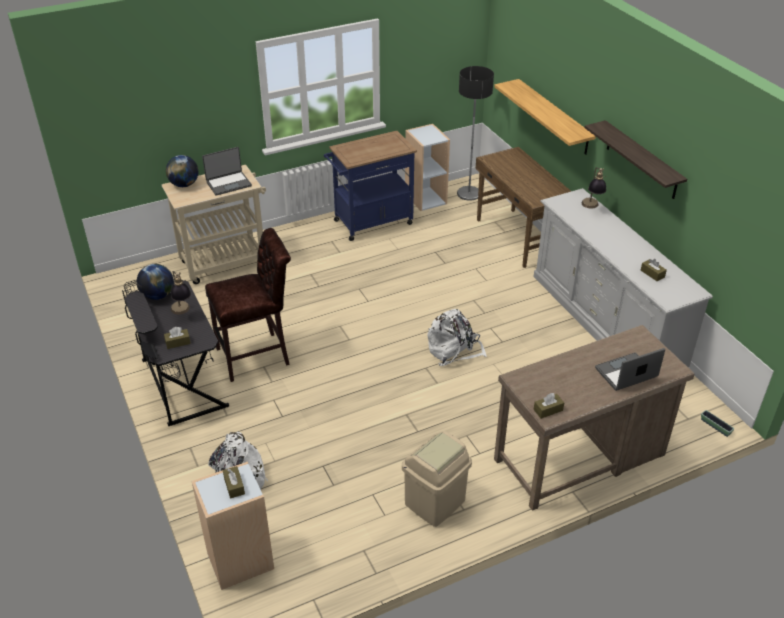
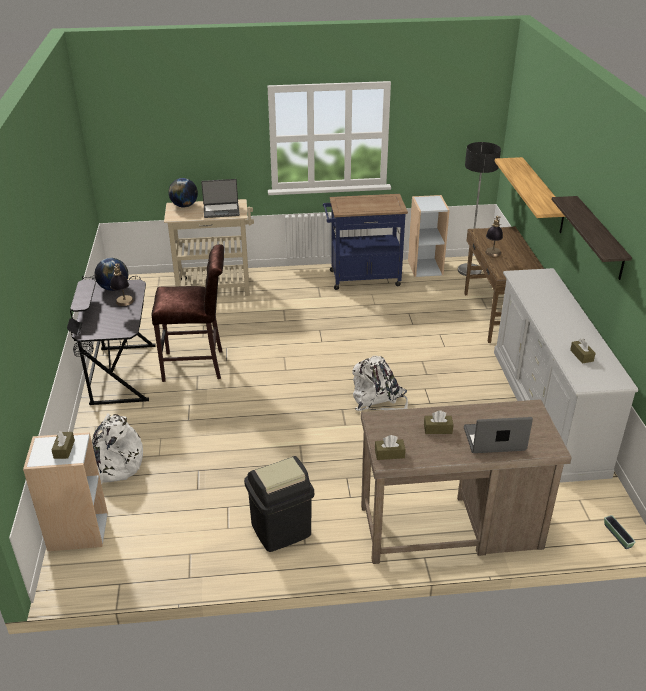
camera: 20 degrees right, 5 degrees down
brown tissue box [164,327,191,349] -> brown tissue box moved to [424,410,453,434]
beige trash can [402,431,472,527] -> black trash can [244,456,314,552]
table lamp [582,167,607,209] -> table lamp moved to [485,216,503,257]

